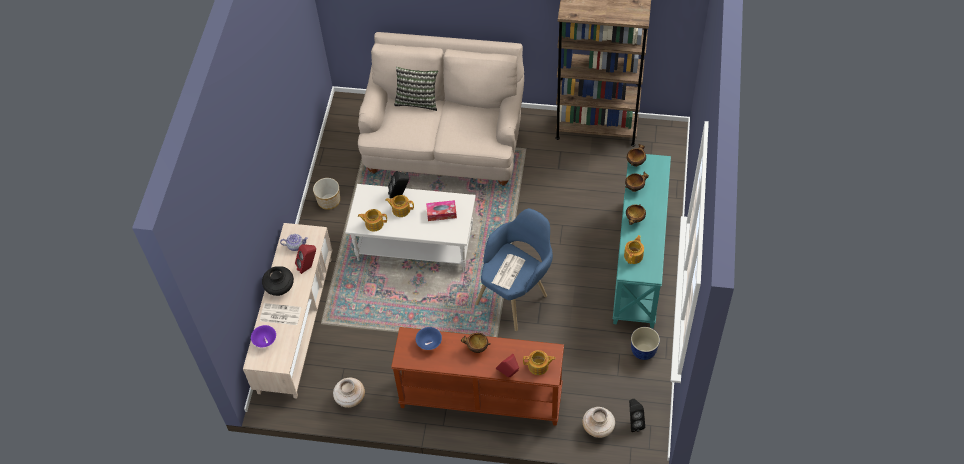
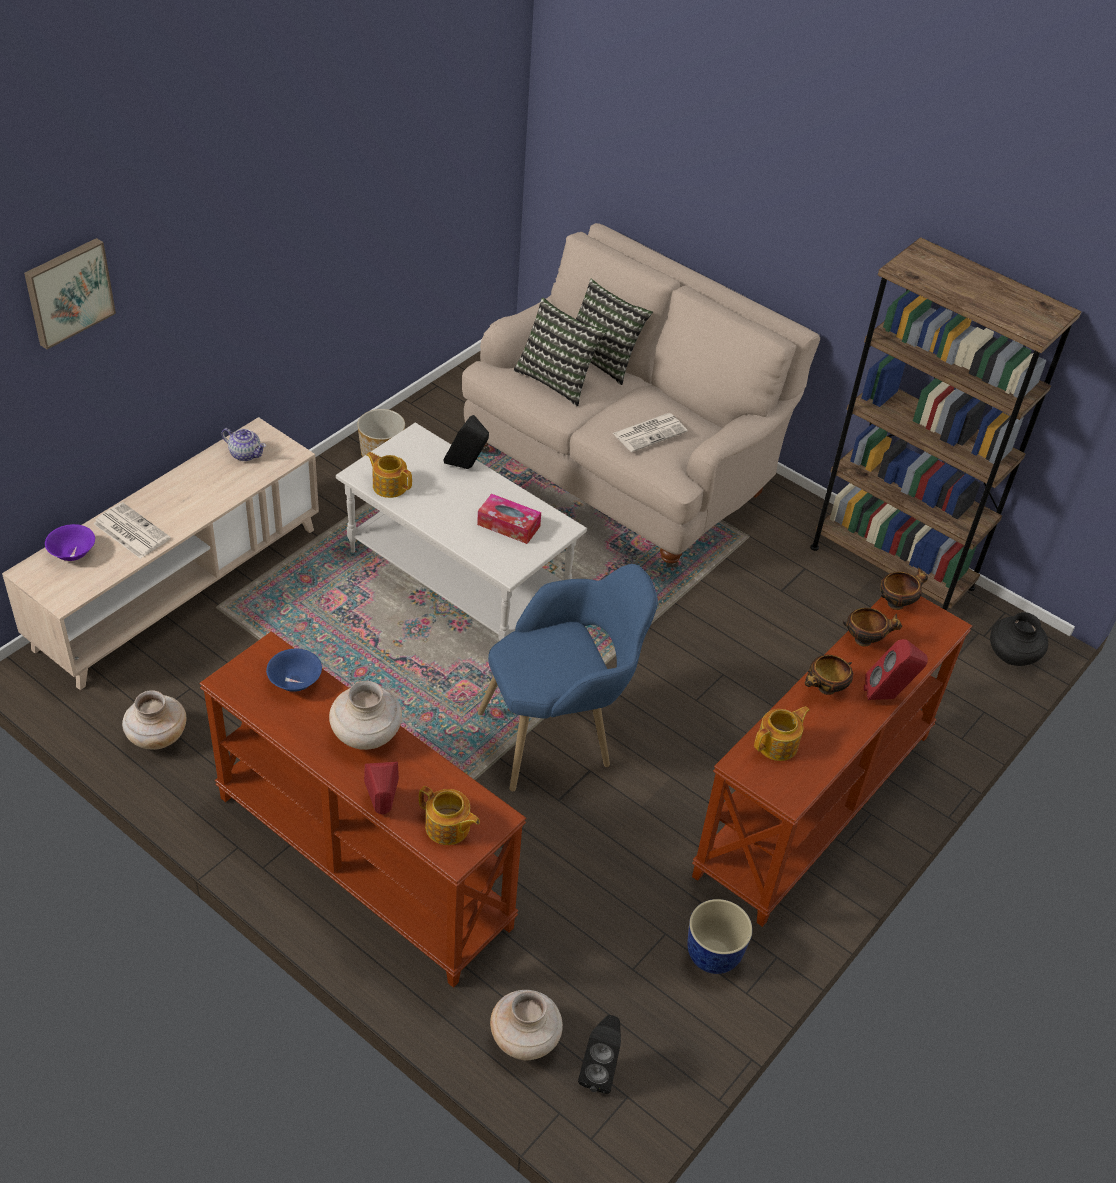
camera: 25 degrees right, 10 degrees down
black vase [262,266,294,296] -> black vase moved to [990,612,1048,666]
red speaker [295,244,316,274] -> red speaker moved to [864,639,928,700]
teapot [385,195,414,217] -> none
bowl [461,333,490,353] -> beige vase [329,681,402,750]
newspaper [492,254,526,289] -> newspaper moved to [613,413,688,452]
turquoise console table [613,154,671,328] -> brown console table [692,596,972,927]
none -> picture [24,238,116,349]
none -> pillow [514,298,607,406]

